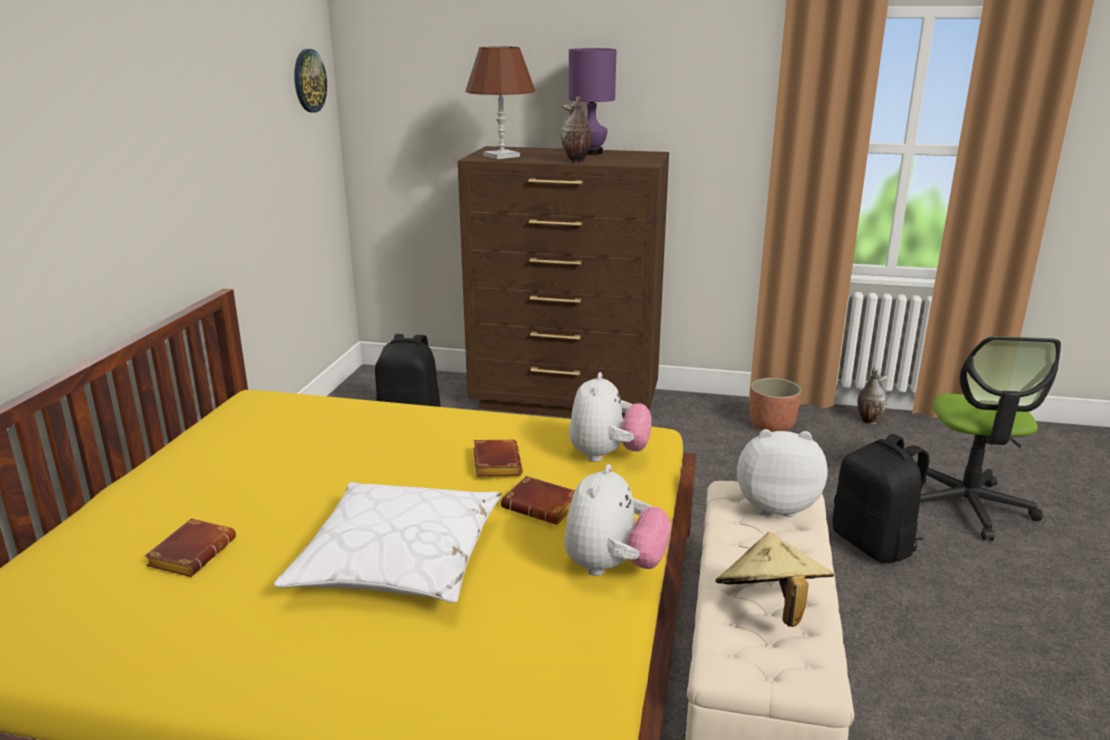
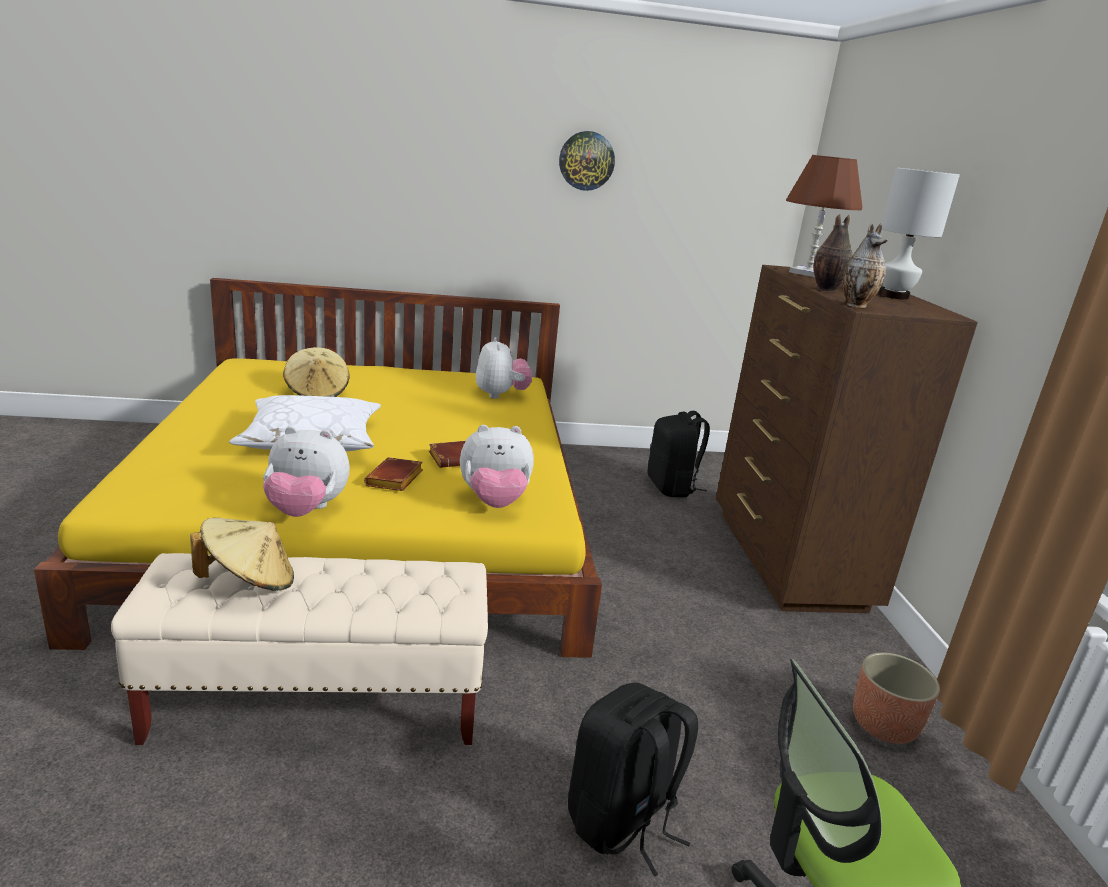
camera: 70 degrees right, 0 degrees up
brown book [145,519,236,577] -> beige hat [283,347,349,397]
wall clock [294,49,327,113] -> wall clock moved to [559,131,615,191]
purple table lamp [569,48,617,155] -> white table lamp [879,168,960,300]
plush toy [737,429,828,517] -> plush toy moved to [476,337,532,399]
vase [858,367,889,424] -> vase moved to [842,223,888,308]

